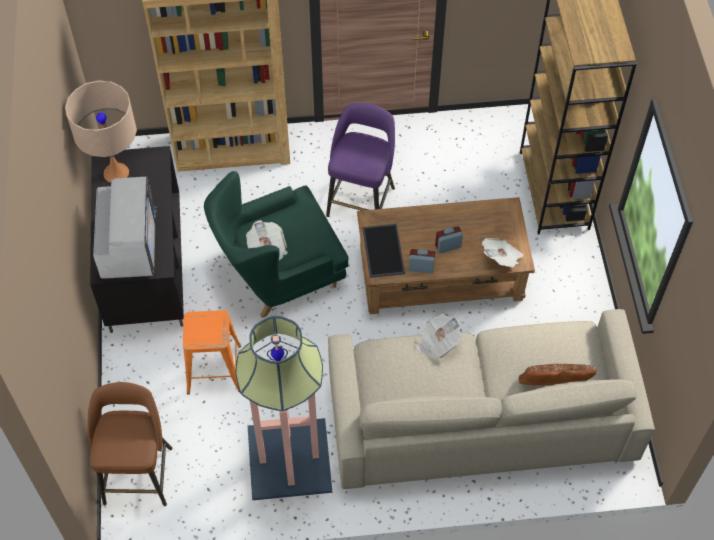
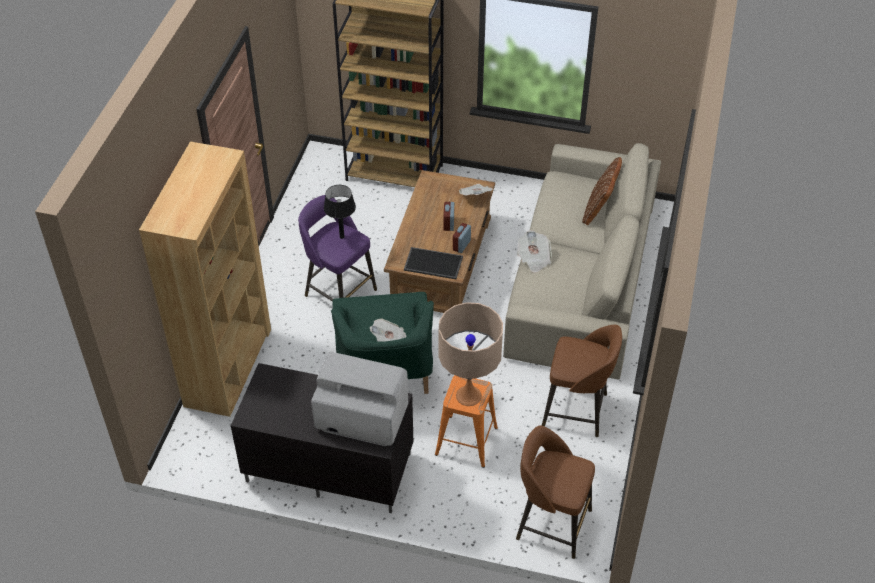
camera: 70 degrees left, 10 degrees down
beige table lamp [65,81,137,183] -> beige table lamp moved to [439,302,503,406]
floor lamp [235,316,332,500] -> brown stool [542,325,622,437]
none -> black table lamp [324,185,356,239]

